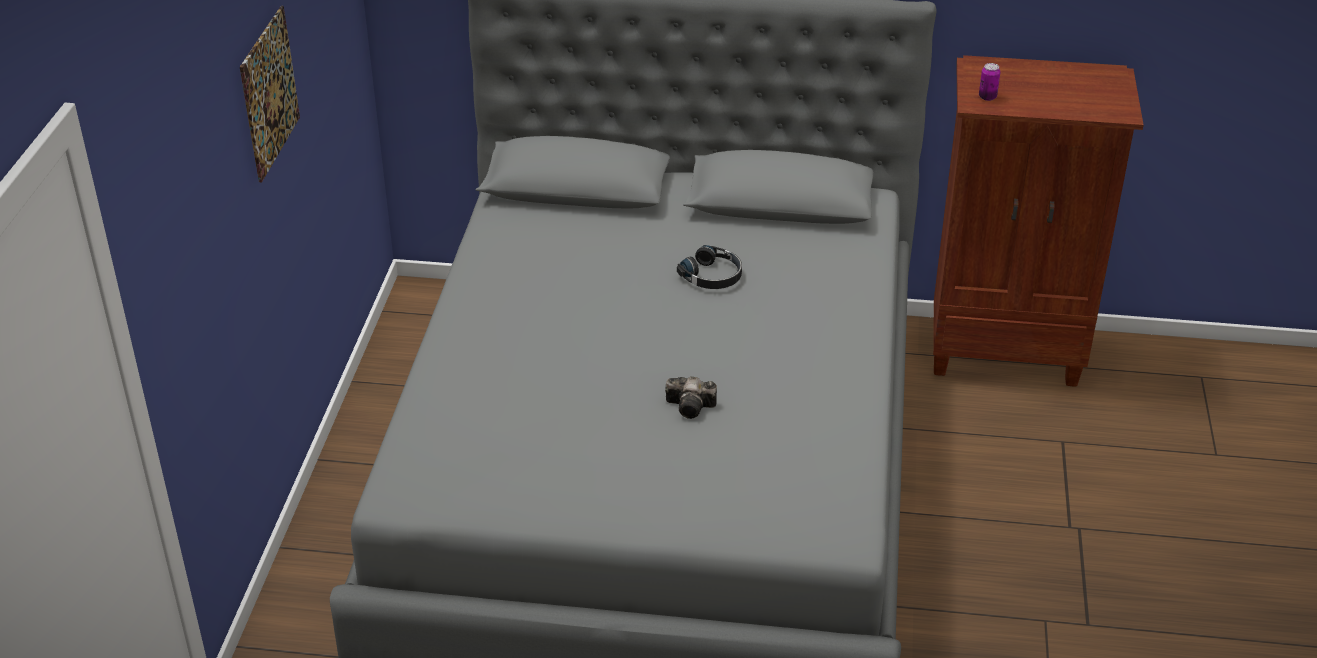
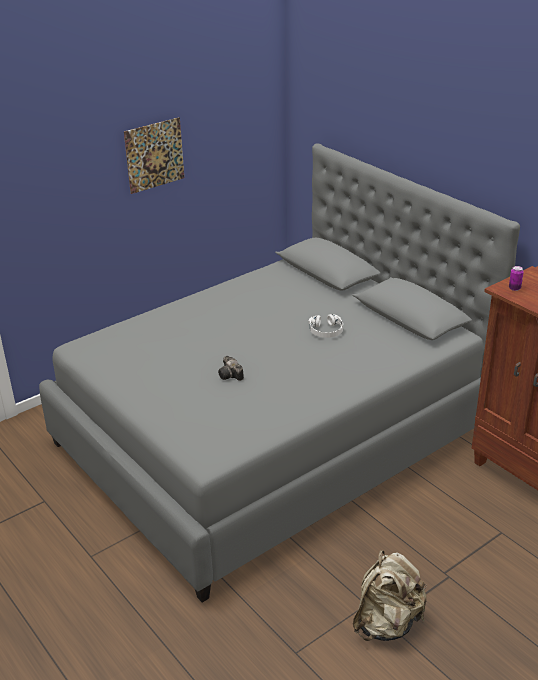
camera: 45 degrees right, 5 degrees down
black headphones [677,245,742,289] -> white headphones [309,314,343,338]
none -> beige backpack [353,550,427,641]

